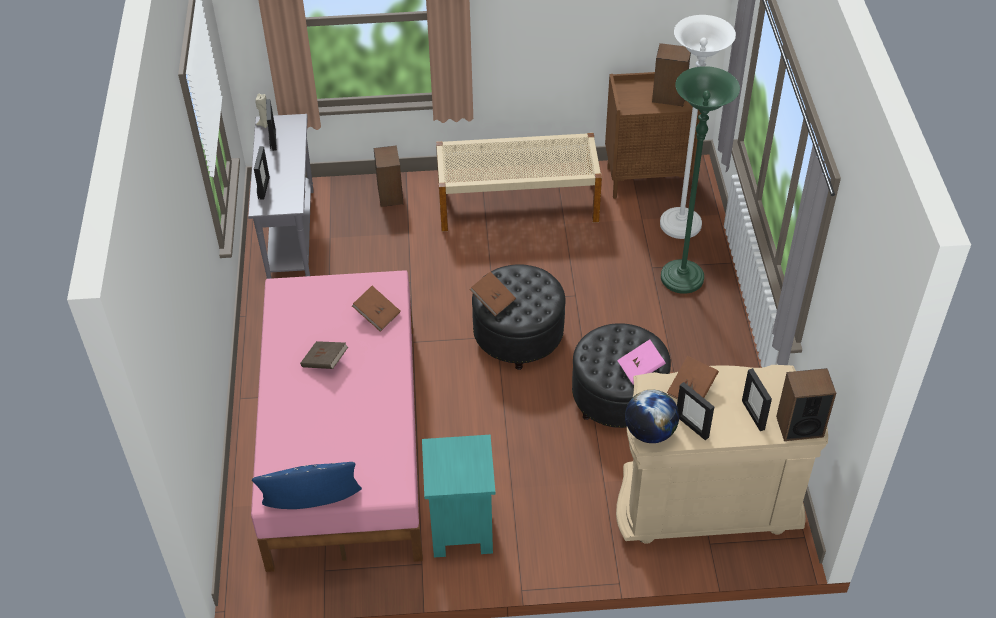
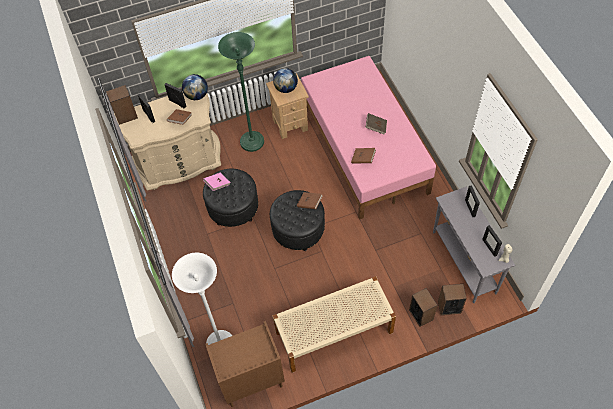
camera: 165 degrees right, 10 degrees up
blue pillow [252,462,362,509] -> none
turquoise nightstand [422,435,495,558] -> beige nightstand [266,73,309,139]
speaker [652,43,691,106] -> speaker moved to [438,284,467,315]
green floor lamp [661,66,740,294] -> green floor lamp moved to [218,32,264,152]
none -> globe [273,68,298,93]

